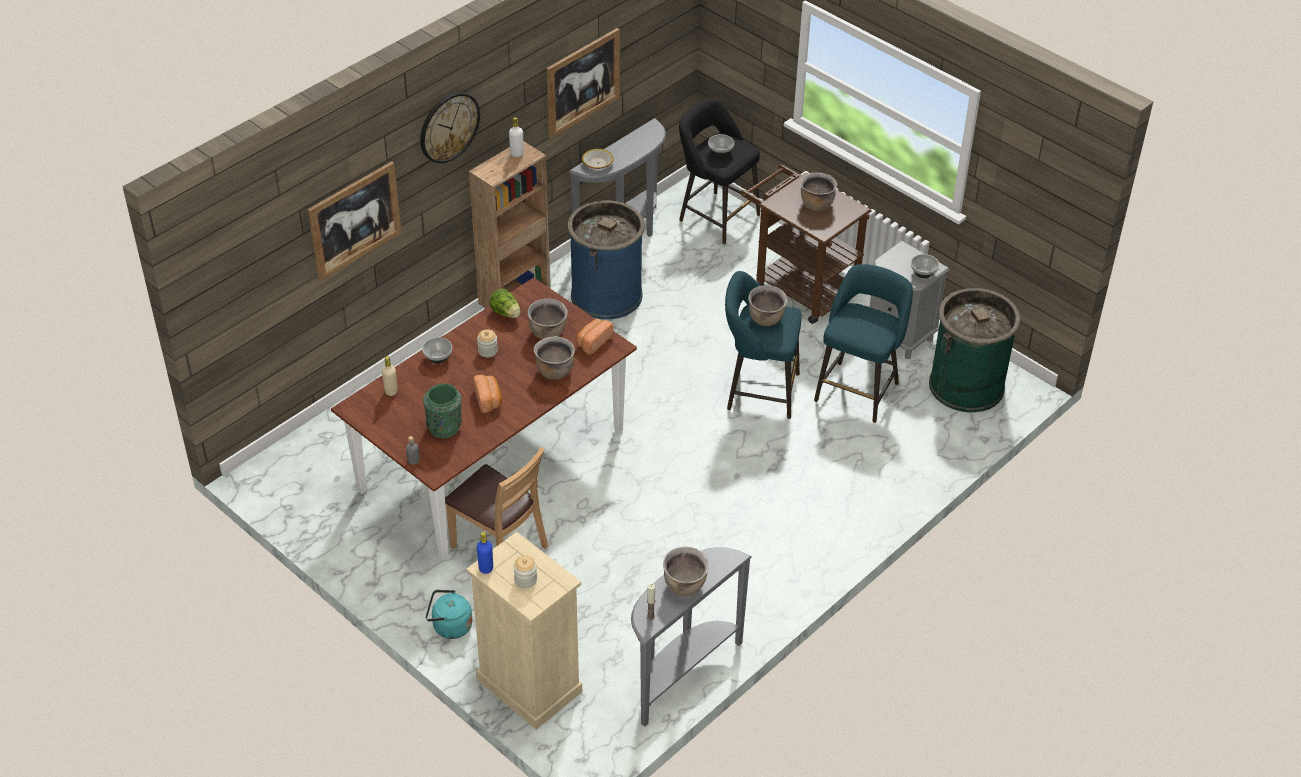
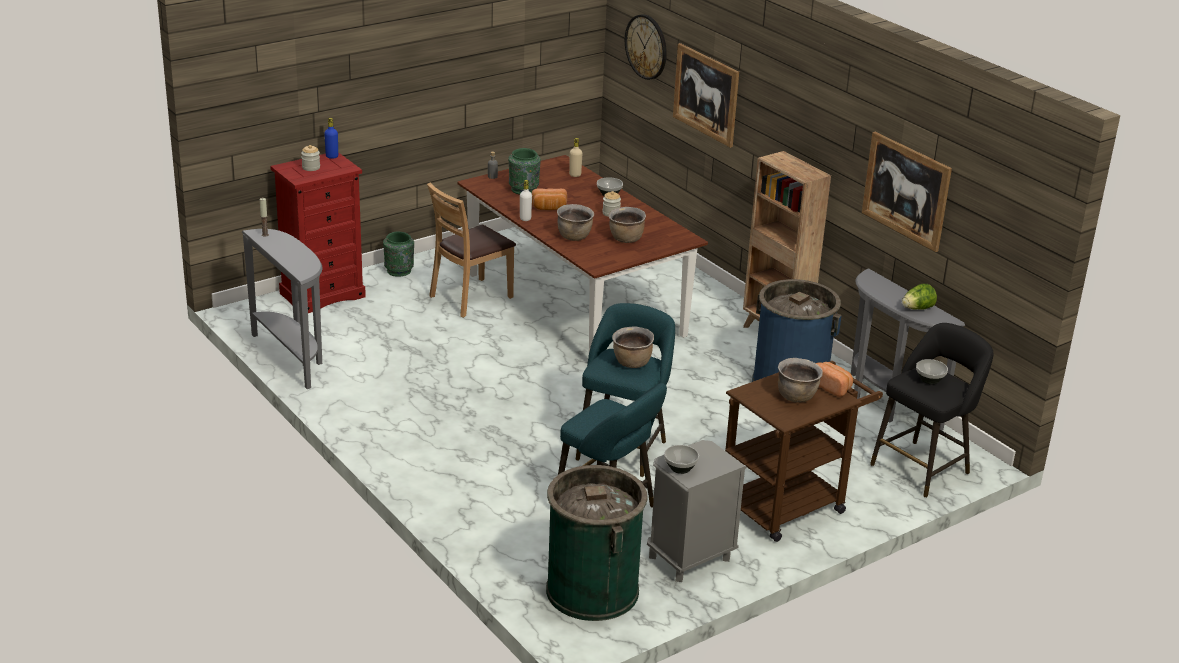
camera: 100 degrees right, 15 degrees down
wall clock [420,92,480,163] -> wall clock moved to [625,14,667,80]
turquoise kettle [426,590,472,639] -> green vase [383,232,414,277]
beige dresser [466,532,582,730] -> red dresser [270,152,366,313]
lettuce [489,288,521,318] -> lettuce moved to [902,284,937,310]
white bottle [509,117,524,157] -> white bottle moved to [520,180,532,221]
bread [576,319,614,355] -> bread moved to [816,362,853,397]
bowl [582,149,614,169] -> none
brown cooking pot [663,547,709,596] -> none

